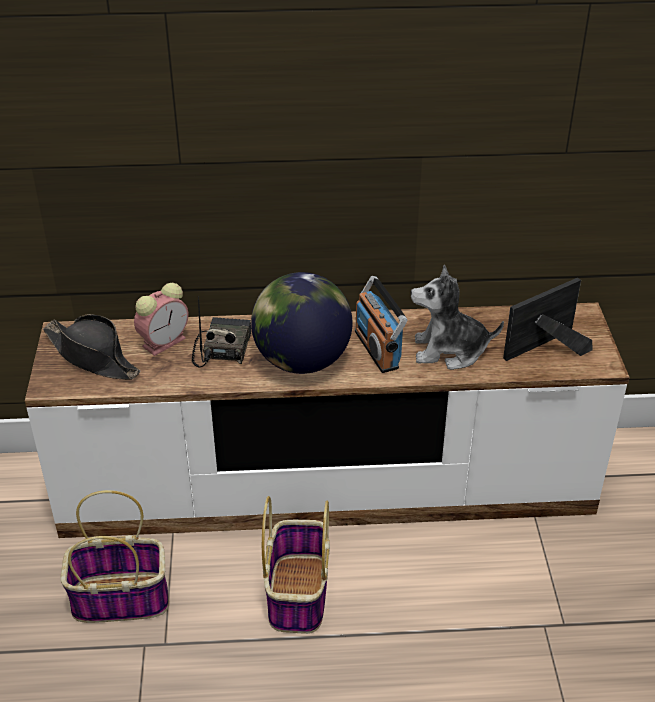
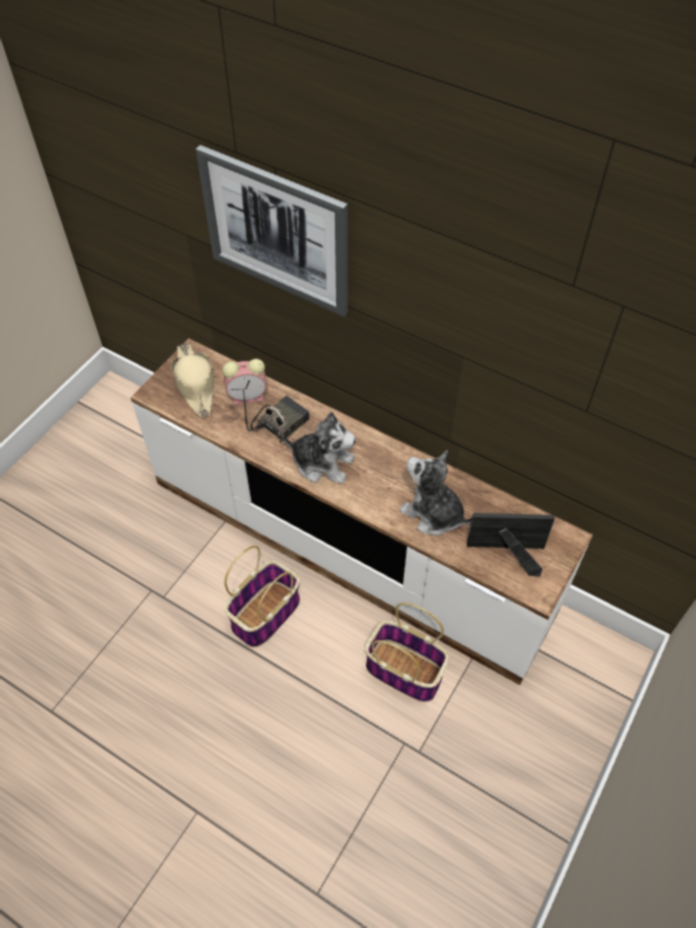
camera: 35 degrees right, 15 degrees up
black hat [43,314,140,380] -> beige hat [171,343,214,418]
basket [60,490,168,623] -> basket moved to [365,603,448,702]
globe [251,272,353,374] -> plush toy [282,412,356,484]
radio [355,276,408,373] -> none
none -> picture [196,145,348,317]

